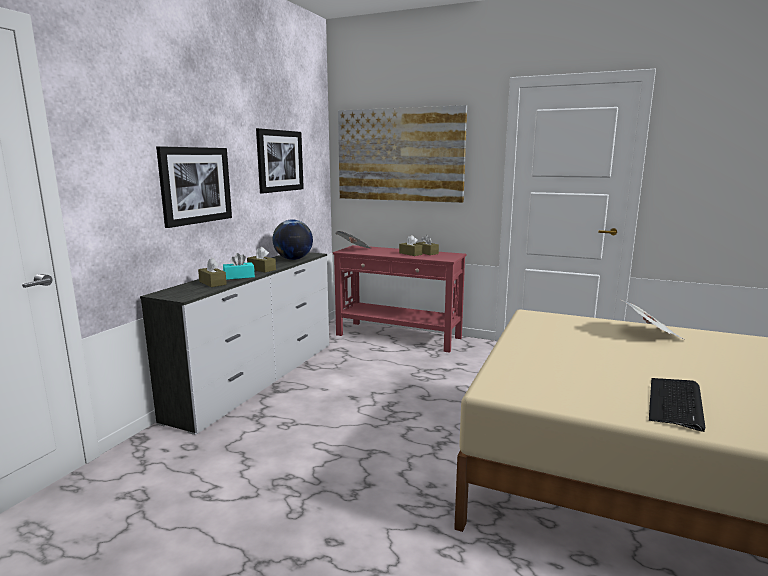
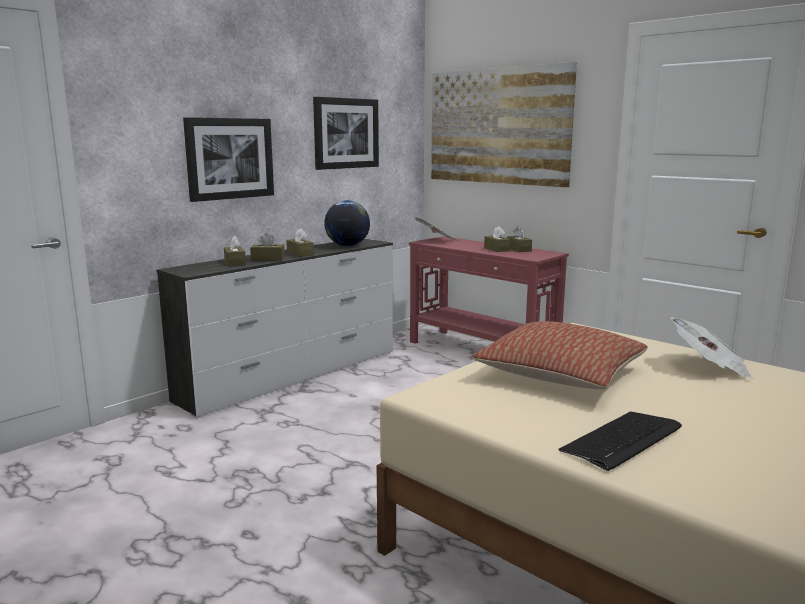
camera: 20 degrees right, 0 degrees up
turquoise tissue box [223,253,255,280] -> brown tissue box [250,233,285,261]
none -> pillow [472,321,648,389]

